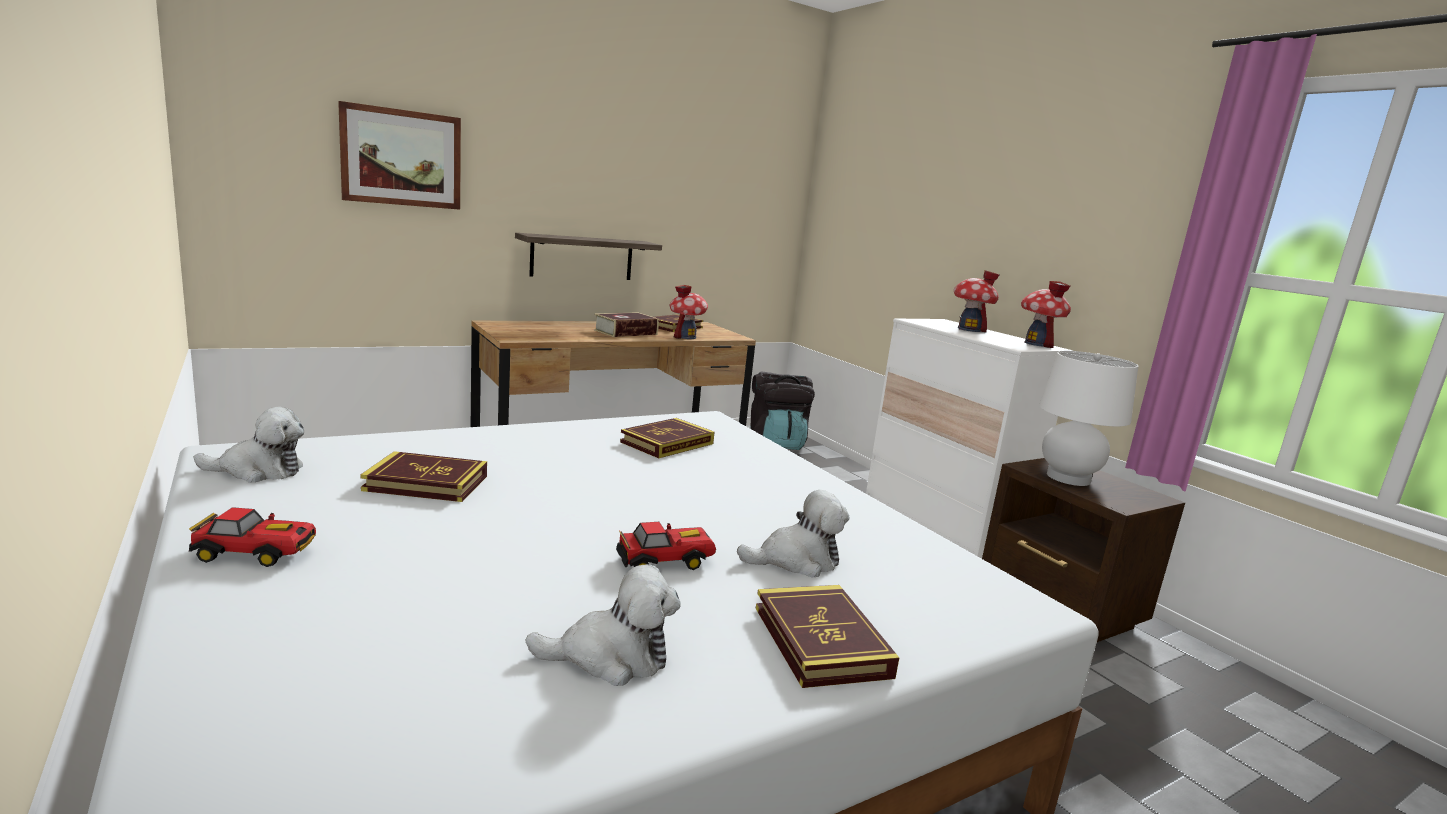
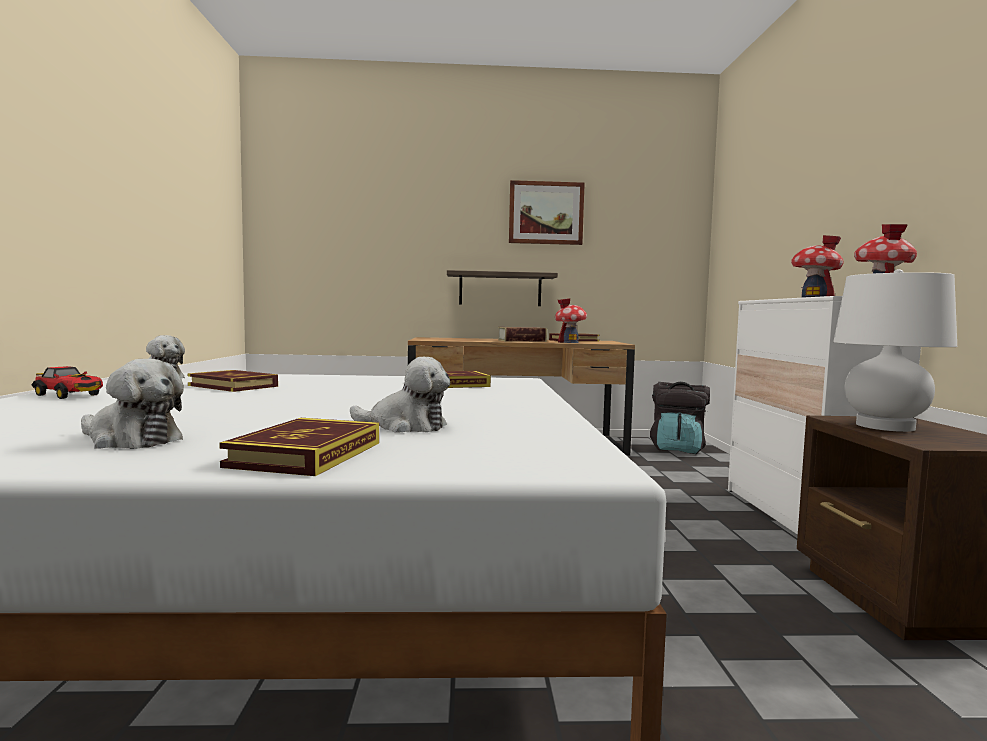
camera: 30 degrees right, 10 degrees down
picture [338,101,461,210] -> picture moved to [509,180,585,245]
toy car [616,522,716,570] -> none

